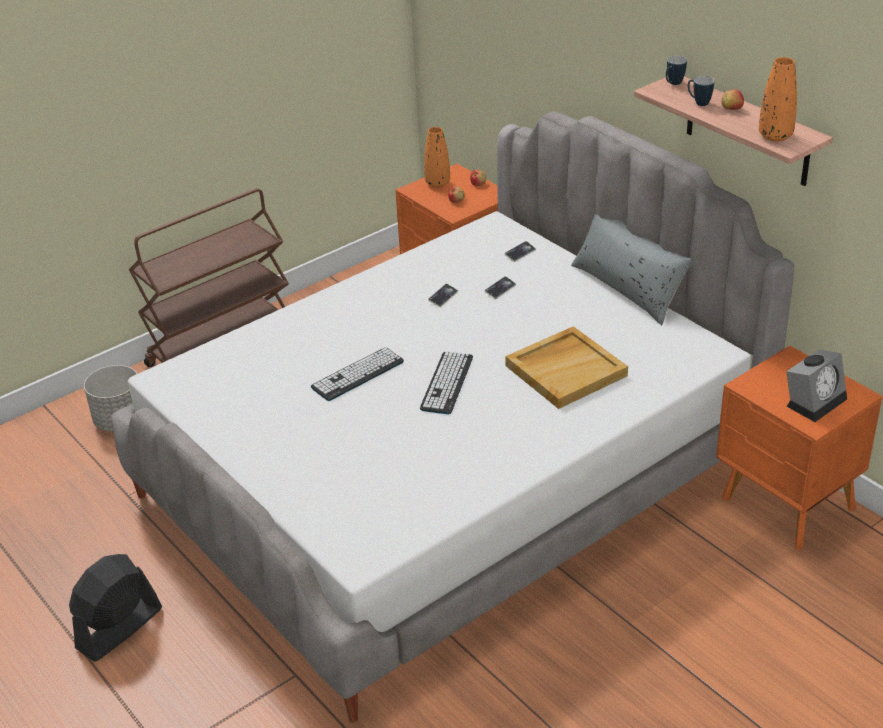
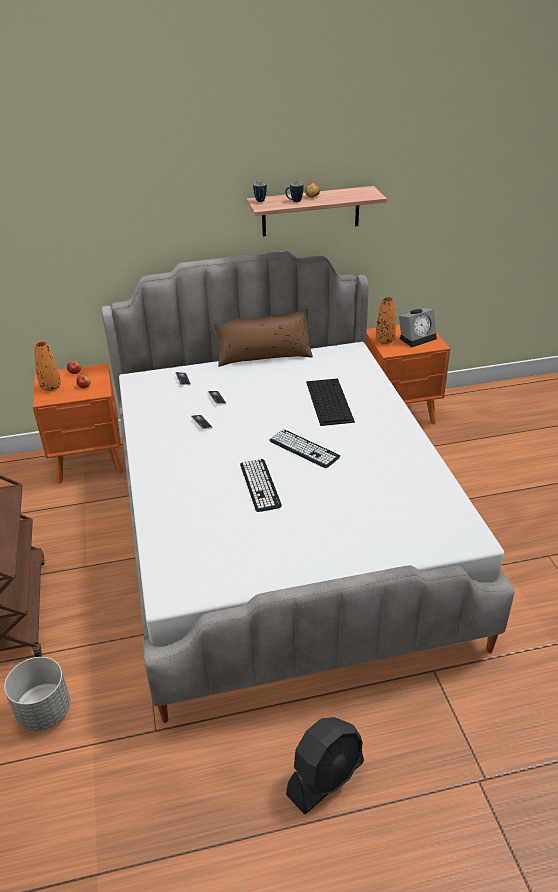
camera: 65 degrees left, 0 degrees up
black fan [69,554,162,662] -> black fan turned 105 degrees counterclockwise [286,717,364,814]
beige tray [505,326,628,409] -> keyboard [306,378,355,426]
grey pillow [571,213,691,325] -> brown pillow [214,309,313,367]
orange vase [759,57,797,142] -> orange vase moved to [376,297,396,344]
alarm clock [786,350,847,422] -> alarm clock turned 75 degrees clockwise [399,308,437,347]

